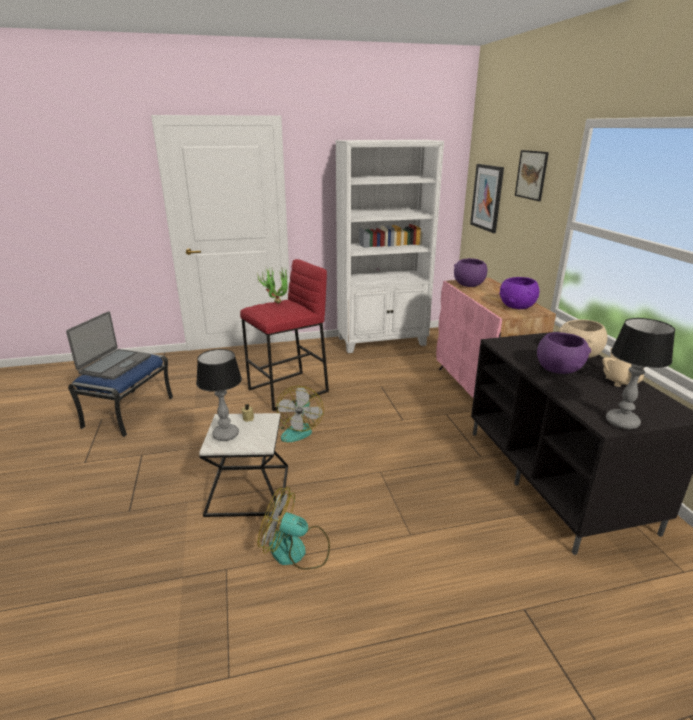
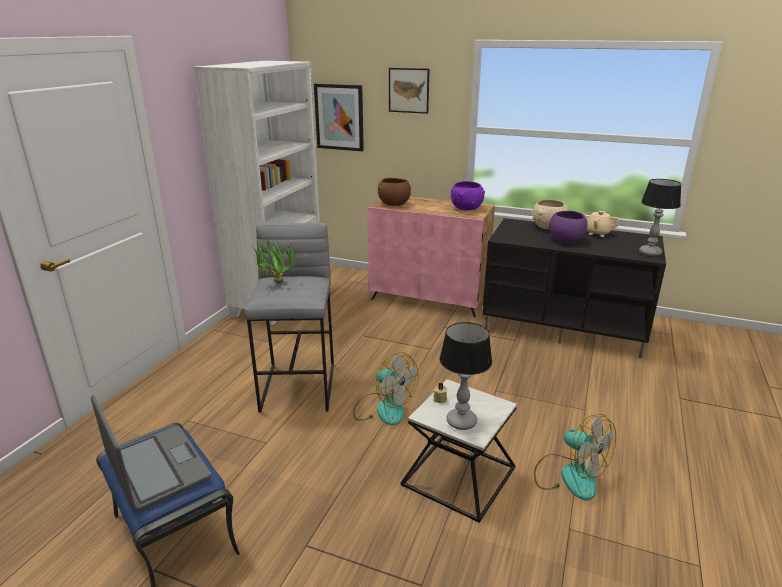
camera: 55 degrees left, 0 degrees up
red stool [240,259,329,411] -> grey stool [245,223,334,413]
fan [258,487,330,570] -> fan turned 90 degrees counterclockwise [534,414,616,501]
purple bowl [454,258,487,287] -> brown bowl [378,178,411,206]

